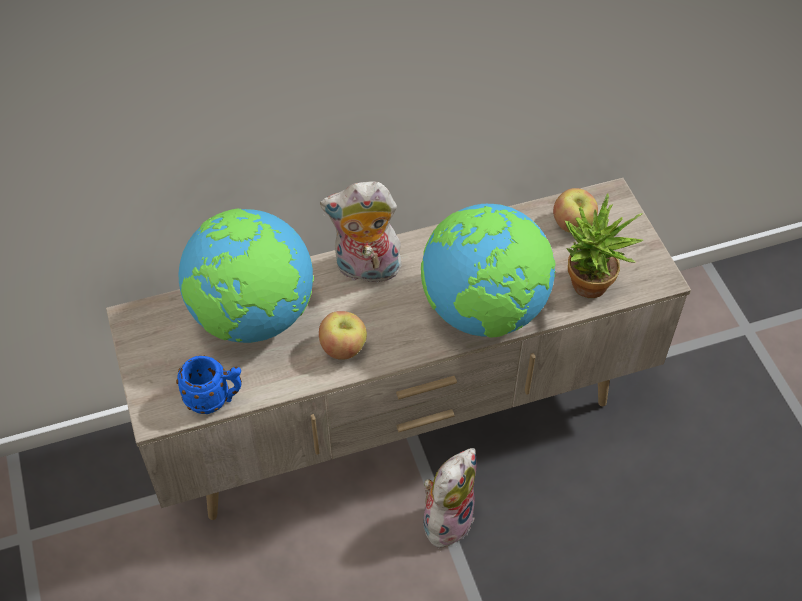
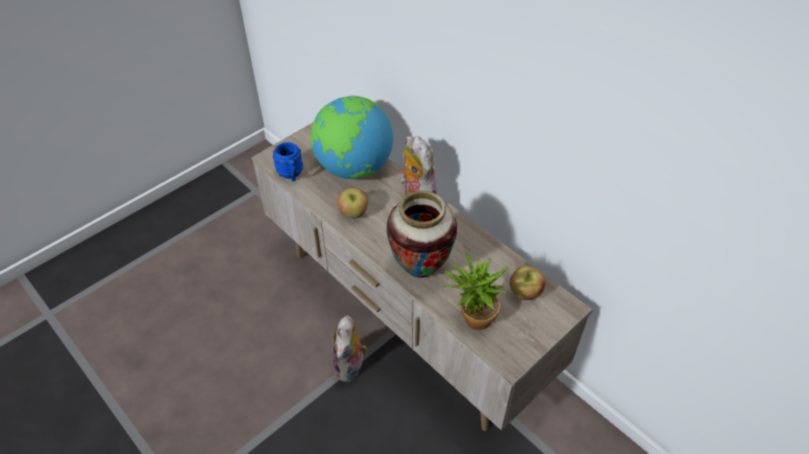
camera: 65 degrees right, 5 degrees down
globe [421,204,556,338] -> vase [386,191,457,278]
plush toy [423,448,477,549] -> plush toy turned 90 degrees clockwise [333,315,367,382]

